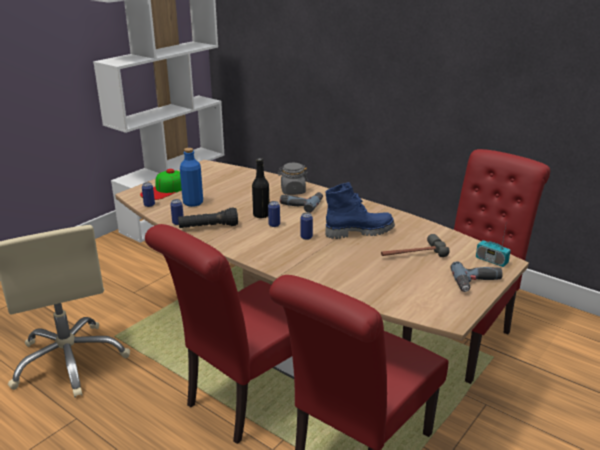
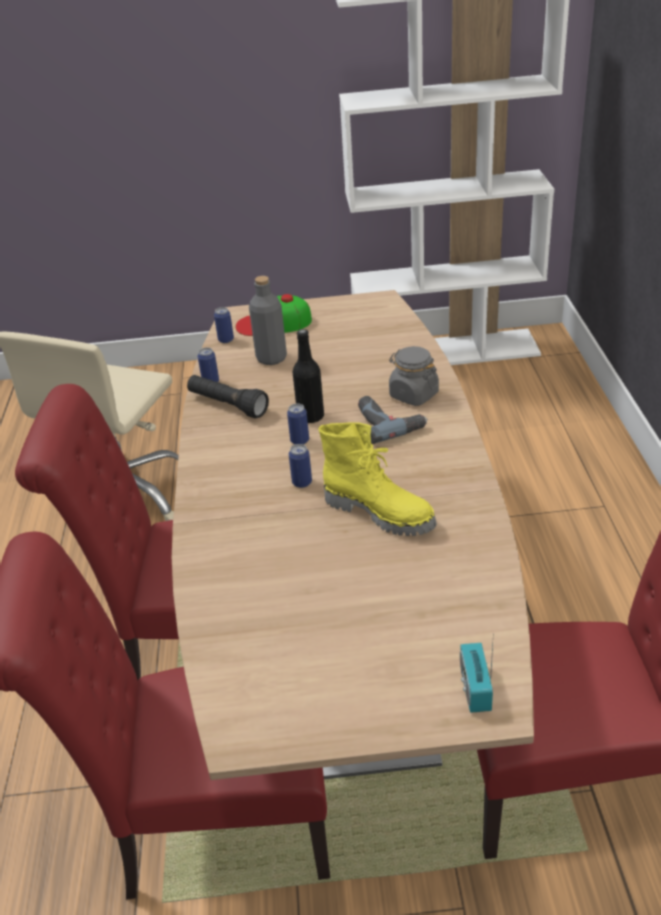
camera: 50 degrees right, 10 degrees up
blue bottle [180,148,203,207] -> grey bottle [249,276,287,365]
blue boot [325,182,395,239] -> yellow boot [318,422,437,536]
hammer [381,234,450,257] -> none
power drill [450,261,503,292] -> none

